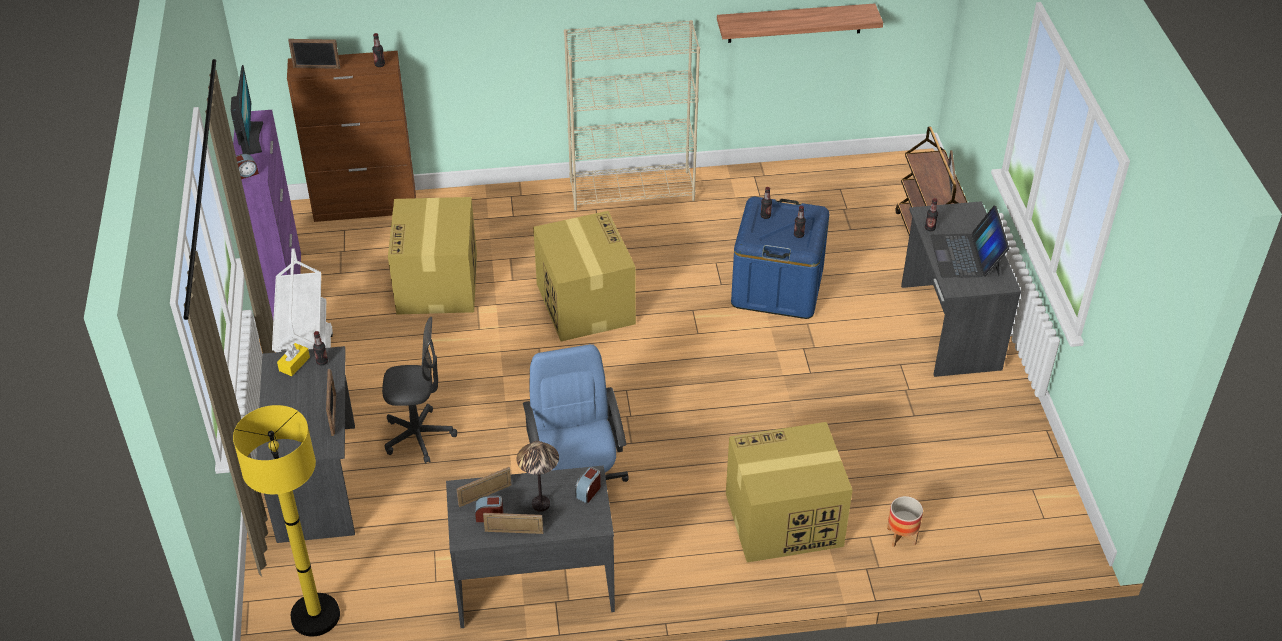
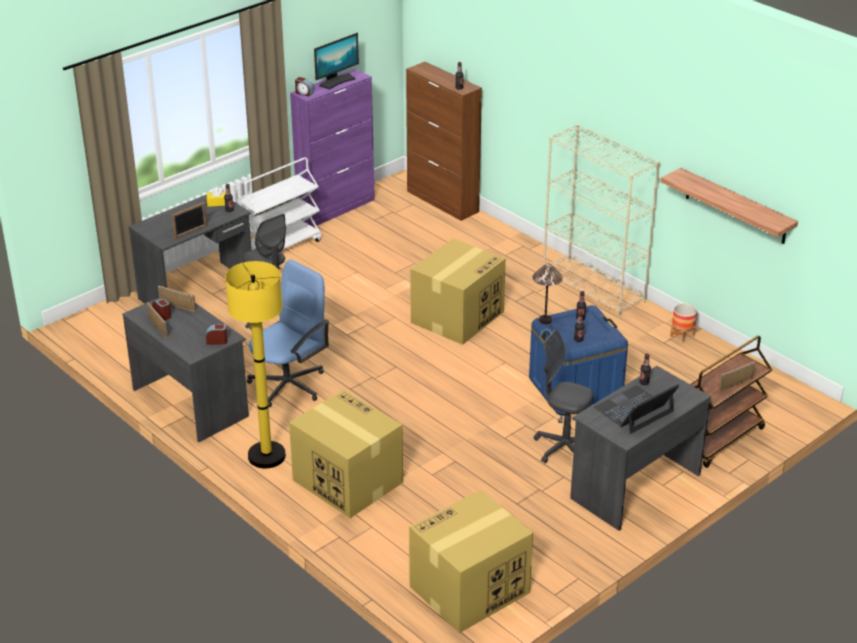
camera: 55 degrees right, 10 degrees down
yellow floor lamp [233,405,340,636] -> yellow floor lamp moved to [225,261,286,468]
picture frame [288,39,340,69] -> none
cardboard box [388,197,477,315] -> cardboard box moved to [409,490,533,633]
table lamp [516,441,559,512] -> table lamp moved to [532,264,563,324]
planter [887,496,923,547] -> planter moved to [670,303,697,343]
none -> grey office chair [534,330,594,463]

